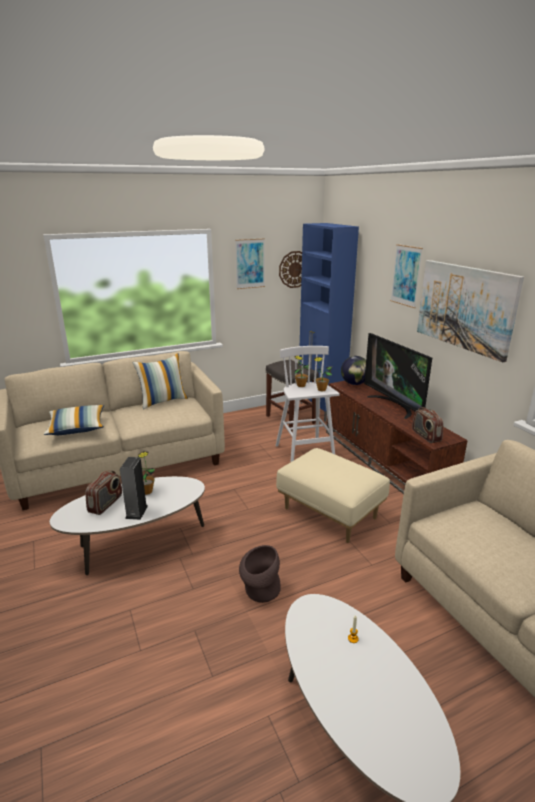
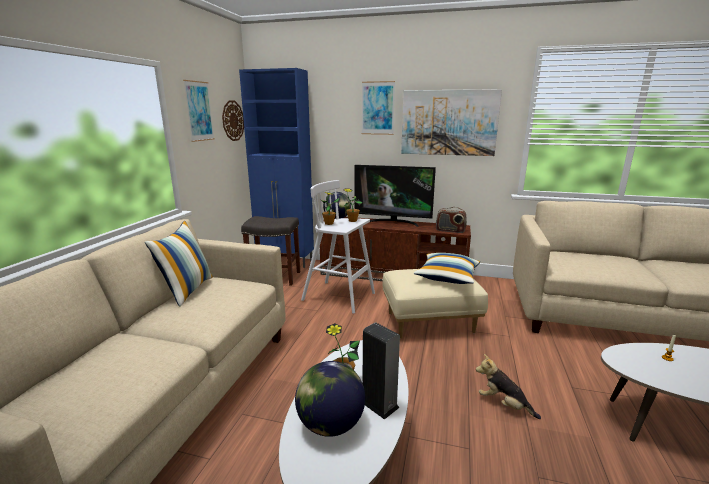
camera: 50 degrees left, 5 degrees down
pillow [44,405,104,435] -> pillow moved to [414,253,480,284]
radio [85,470,122,515] -> globe [295,361,365,437]
brown vase [239,545,281,603] -> plush toy [476,354,541,419]

